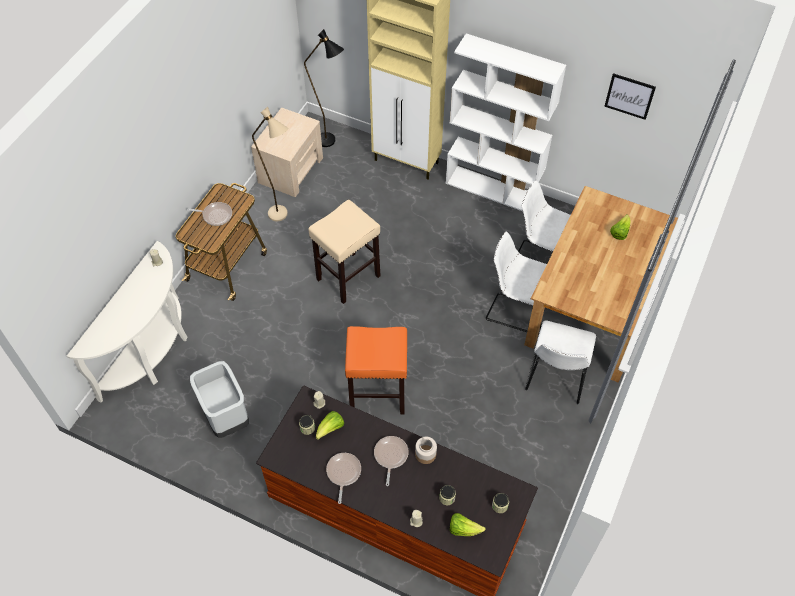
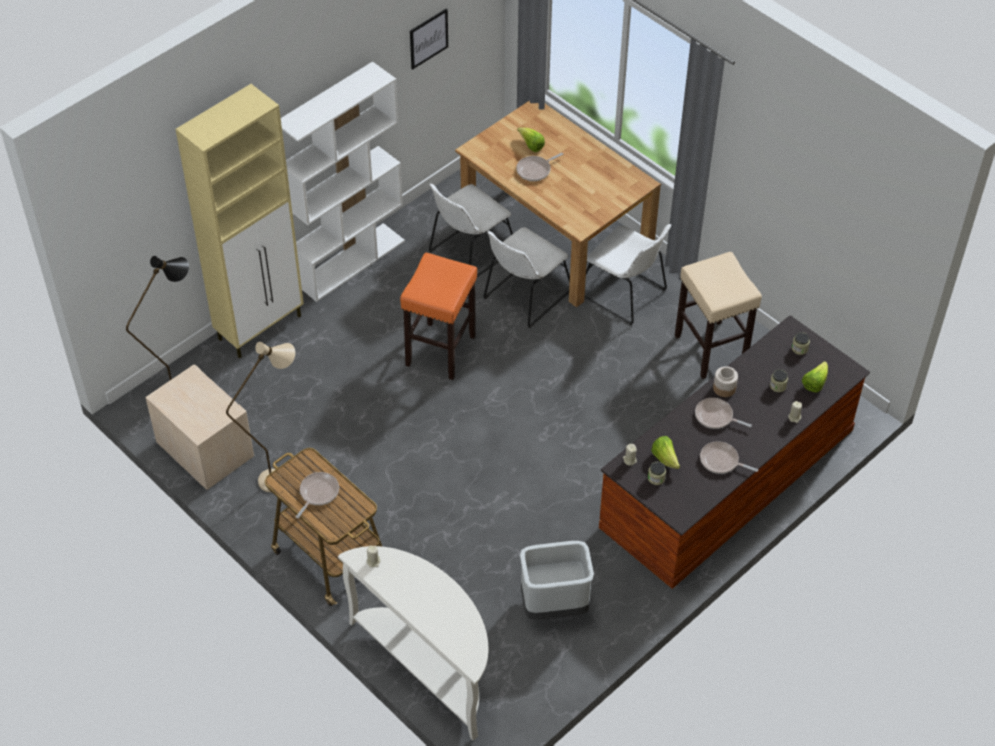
camera: 70 degrees left, 5 degrees down
beige stool [308,200,381,304] -> beige stool moved to [675,252,762,379]
orange stool [345,326,407,415] -> orange stool moved to [400,253,477,380]
none -> frying pan [516,153,563,181]

